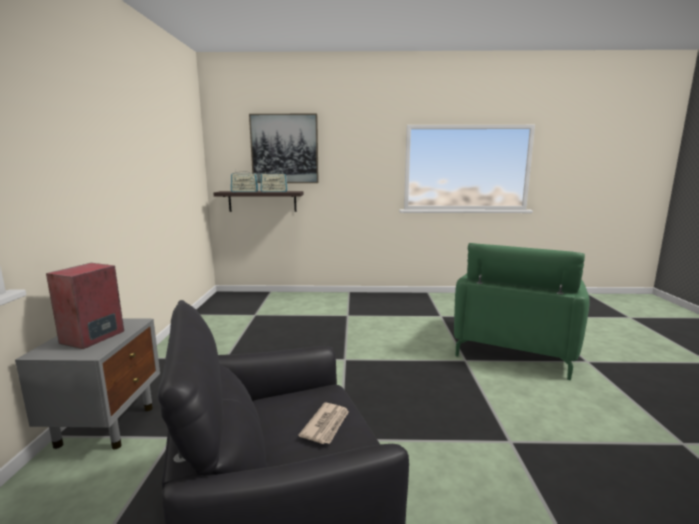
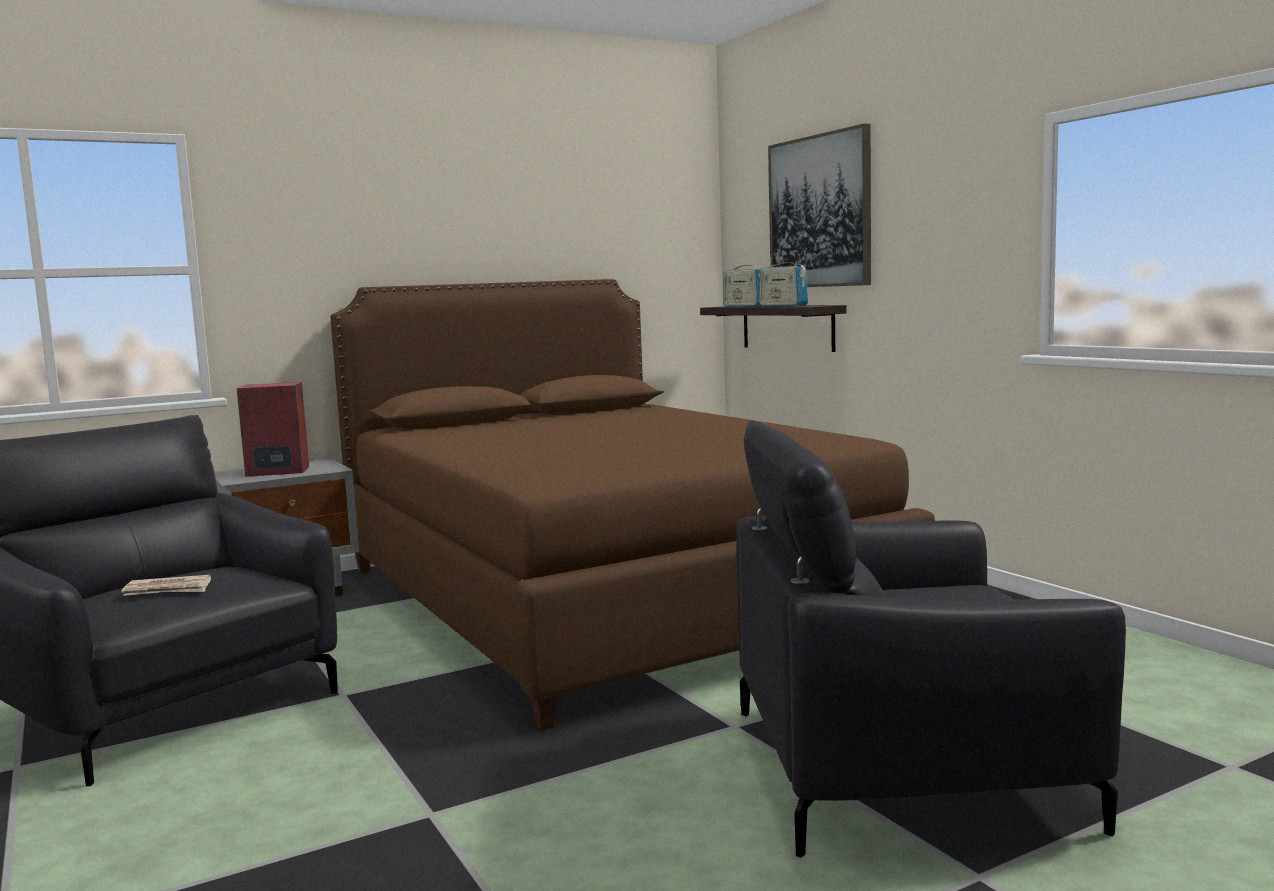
camera: 60 degrees right, 5 degrees down
green armchair [454,243,590,380] -> black armchair [737,421,1126,858]
none -> brown bed [330,279,935,731]

